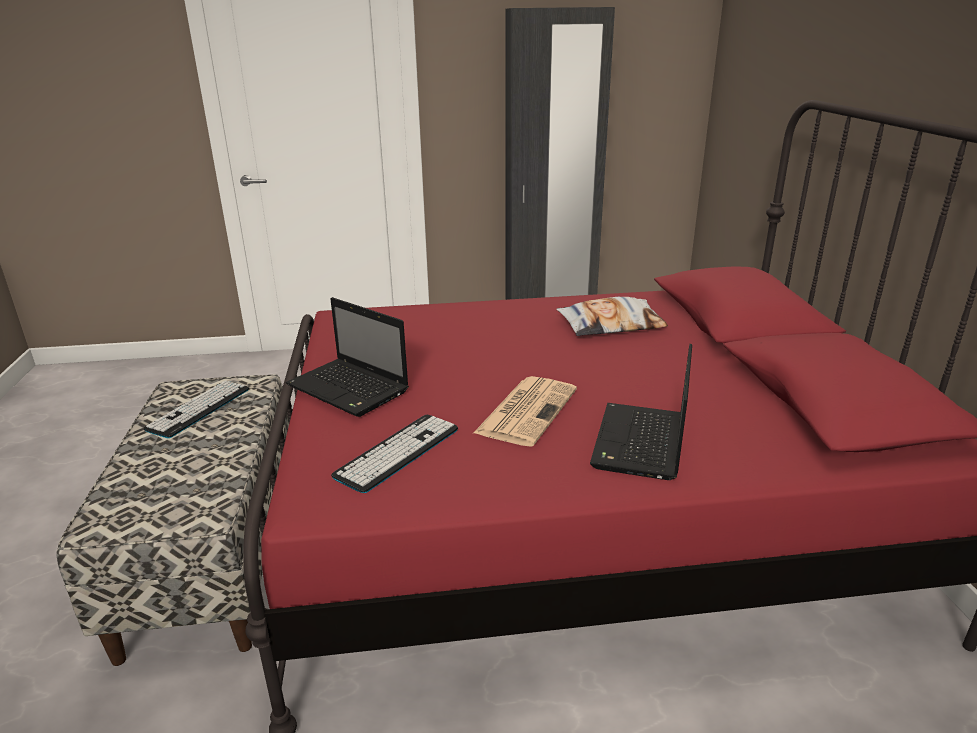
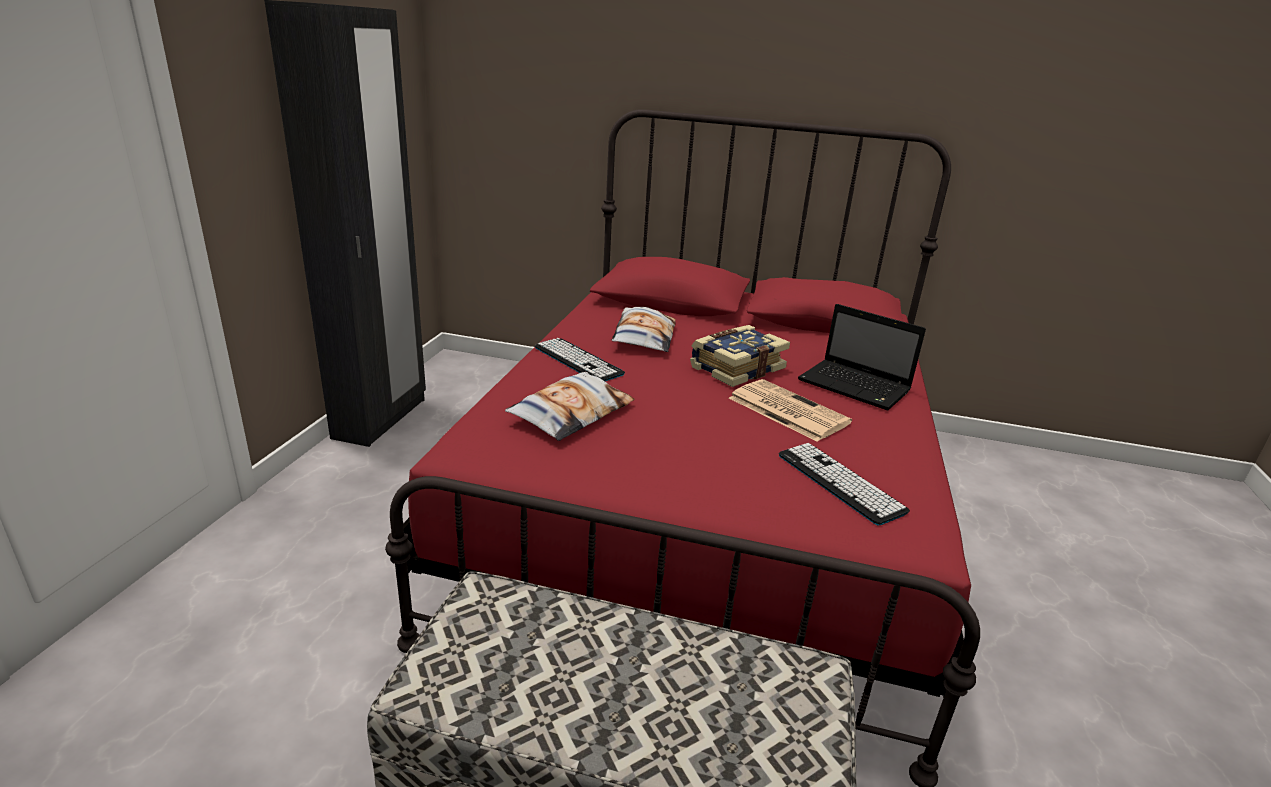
camera: 70 degrees left, 0 degrees up
keyboard [143,380,249,438] -> keyboard moved to [535,338,625,381]
laptop [286,297,409,417] -> none
none -> pillow [505,372,635,441]
none -> book [690,325,790,387]

